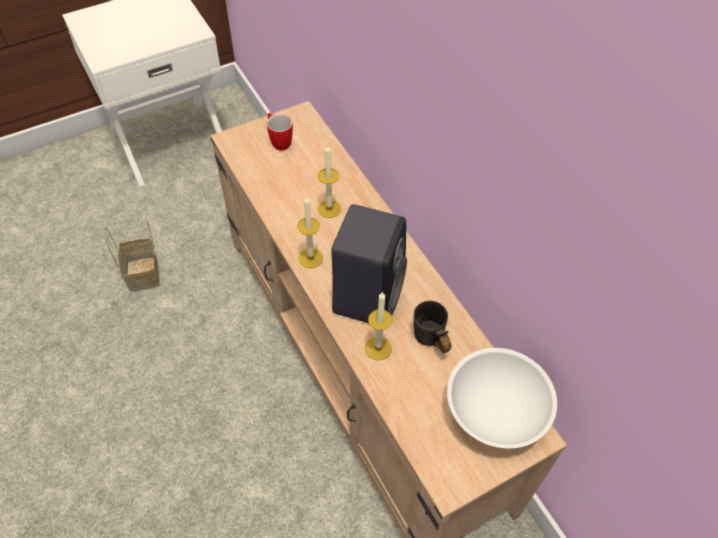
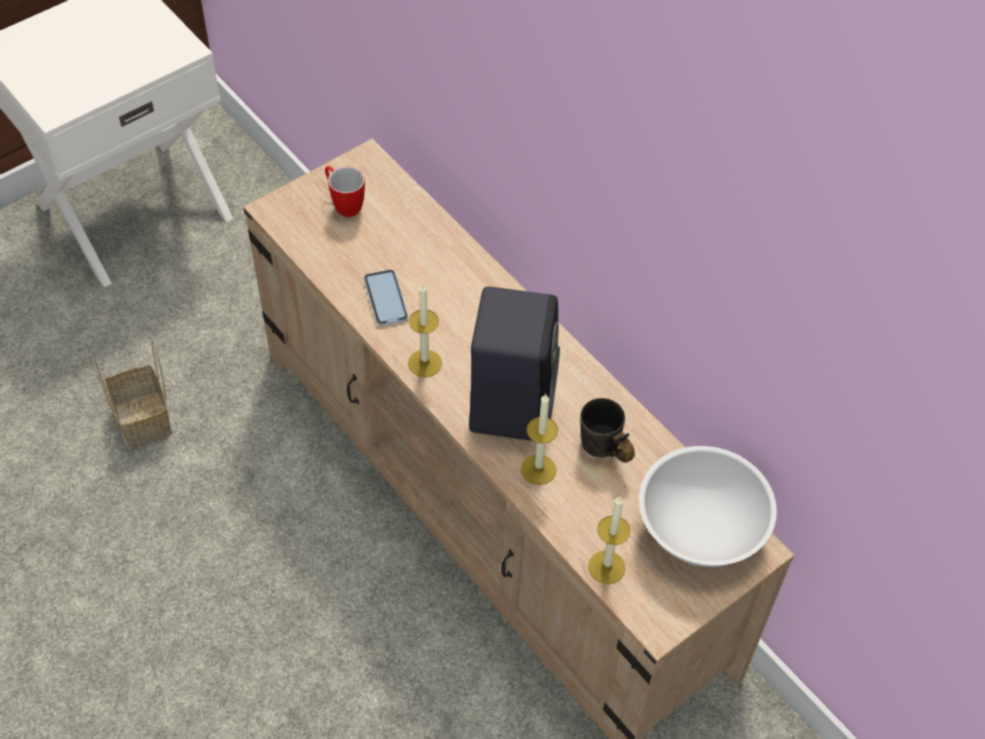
camera: 10 degrees left, 0 degrees up
candle [318,145,341,218] -> candle moved to [588,496,630,584]
none -> phone [364,269,408,326]

